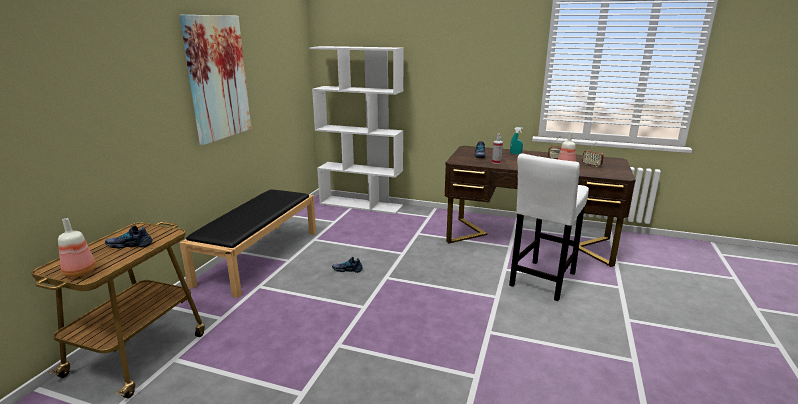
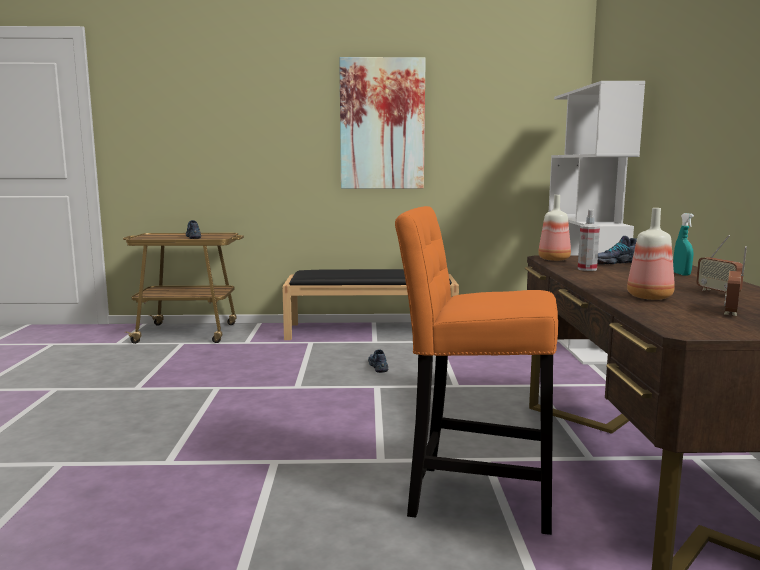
camera: 70 degrees right, 10 degrees down
bottle [58,218,96,277] -> bottle moved to [538,195,571,261]
white stool [509,153,589,301] -> orange stool [395,206,558,535]

